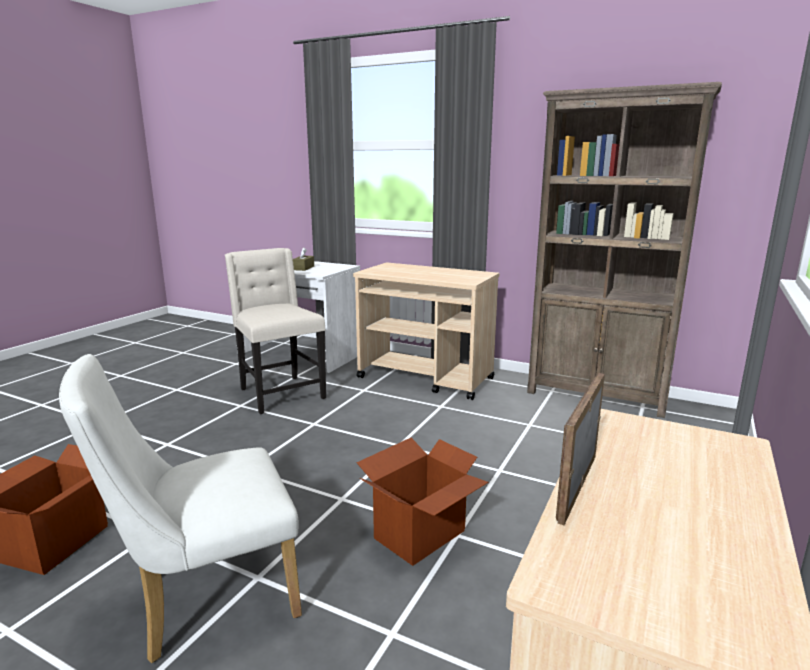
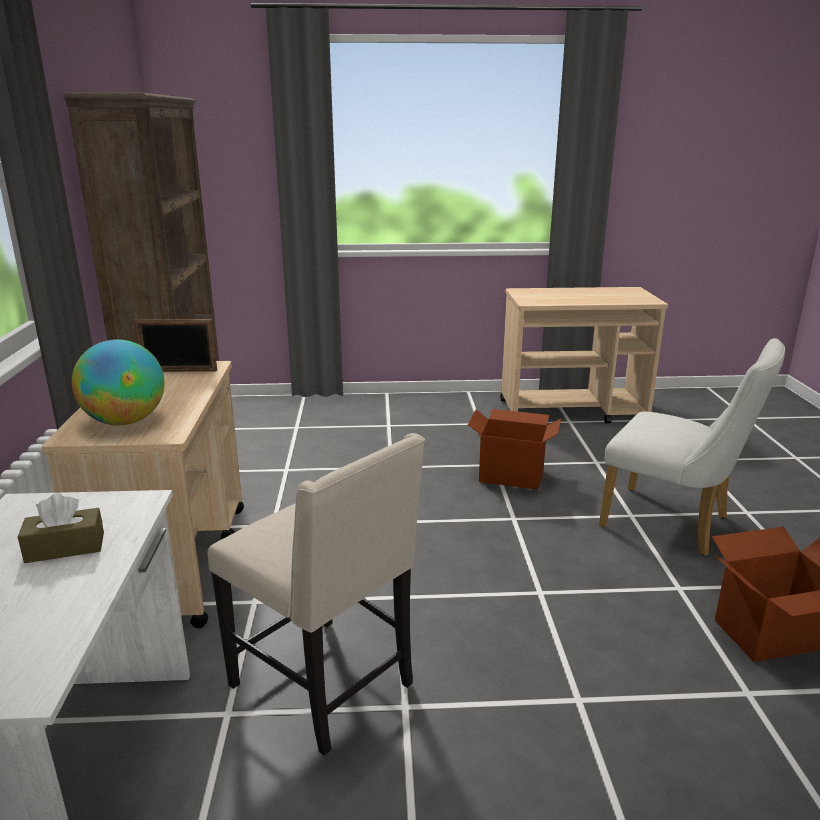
camera: 120 degrees left, 5 degrees up
beige chair [225,248,326,414] -> beige chair turned 75 degrees counterclockwise [207,433,425,756]
picture frame [556,373,605,525] -> picture frame moved to [134,319,217,372]
none -> globe [72,339,164,425]

